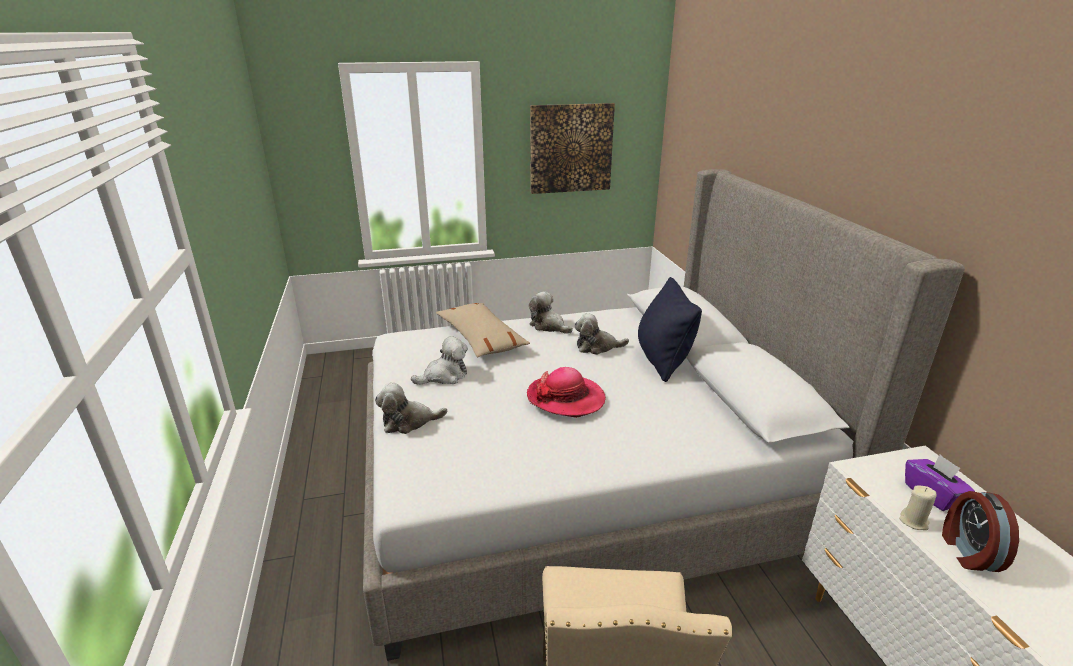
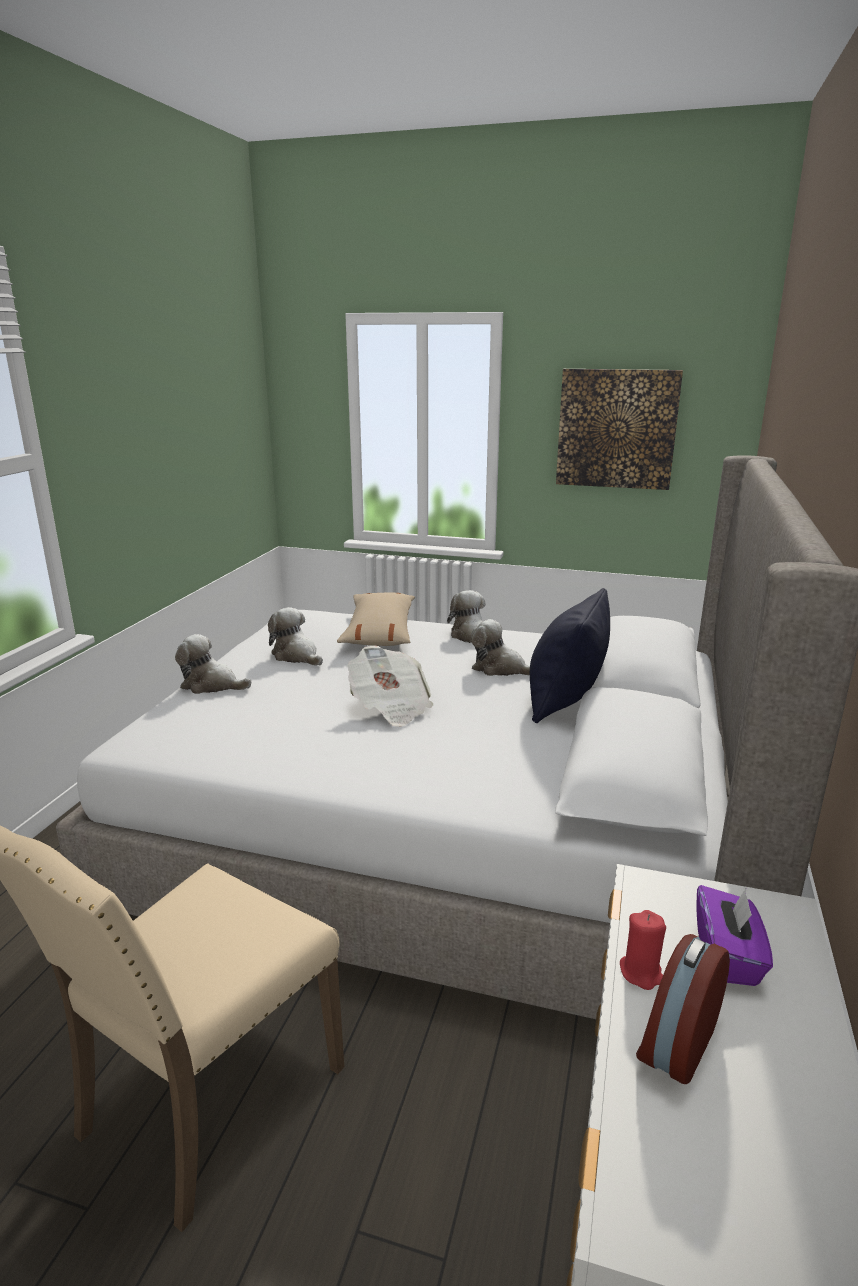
camera: 30 degrees right, 5 degrees down
plush toy [411,336,468,385] -> plush toy turned 135 degrees counterclockwise [268,607,323,666]
hat [527,367,606,418] -> newspaper [347,646,433,727]
beige candle [899,485,937,530] -> red candle [620,910,666,990]

